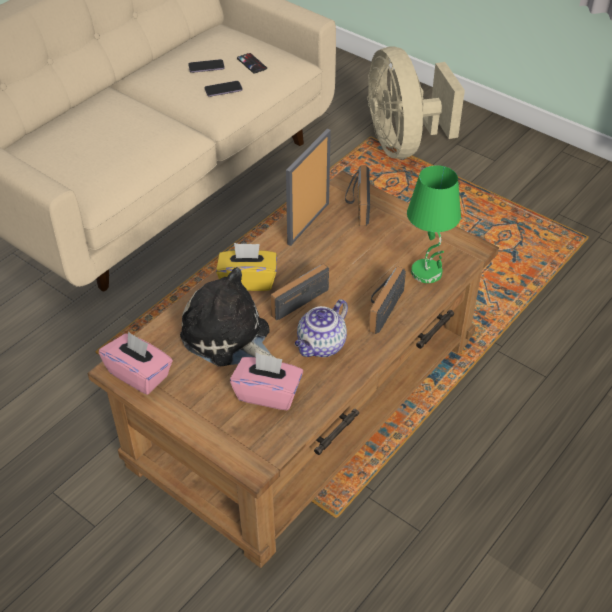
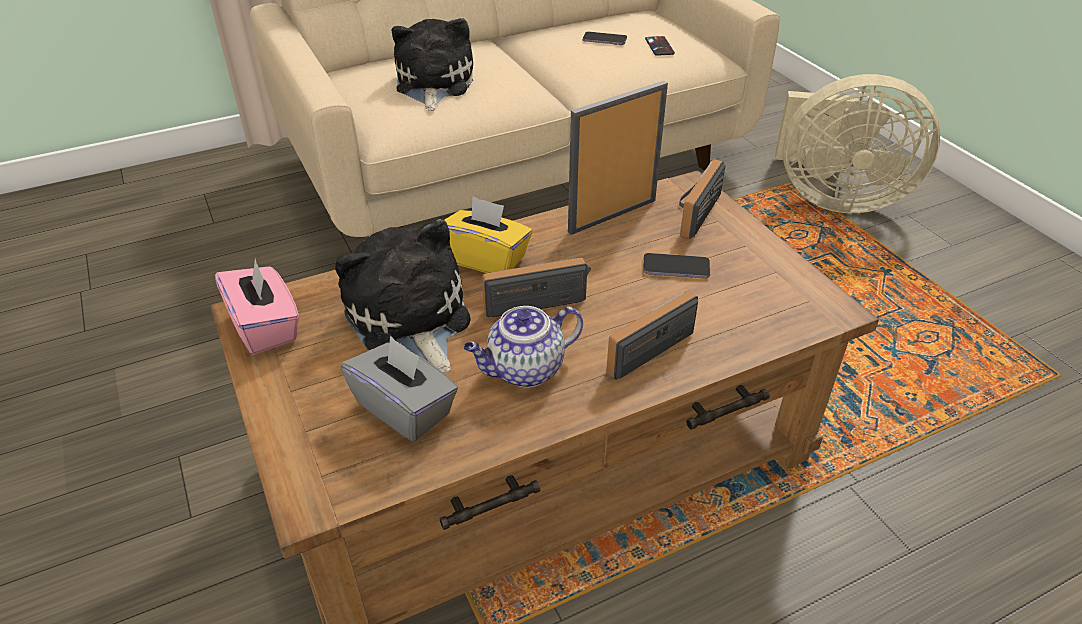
camera: 25 degrees right, 5 degrees down
phone [204,81,242,97] -> phone moved to [643,253,710,278]
pink tissue box [230,353,303,410] -> grey tissue box [341,335,458,441]
beige fan [367,46,465,159] -> beige fan turned 90 degrees counterclockwise [775,74,940,213]
green table lamp [407,165,461,283] -> none
none -> plush toy [392,18,473,111]

